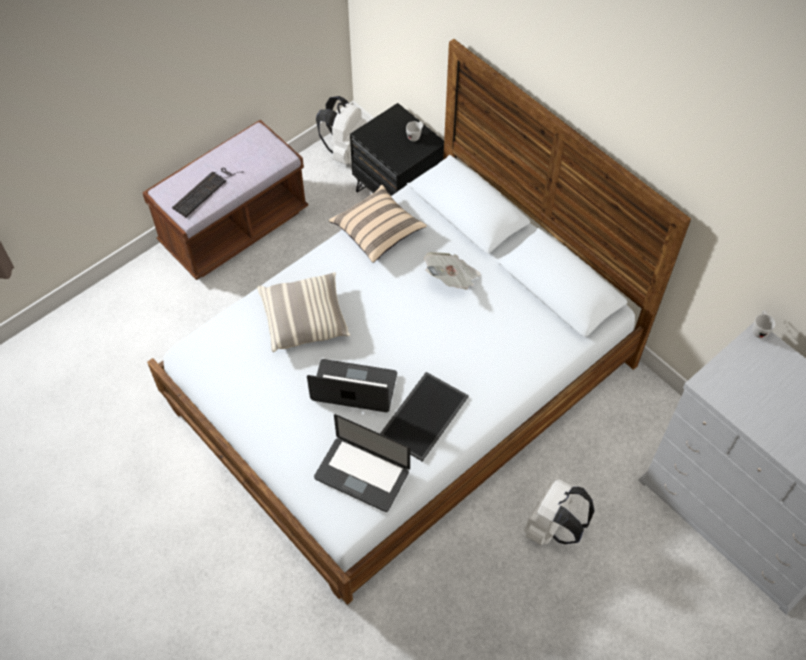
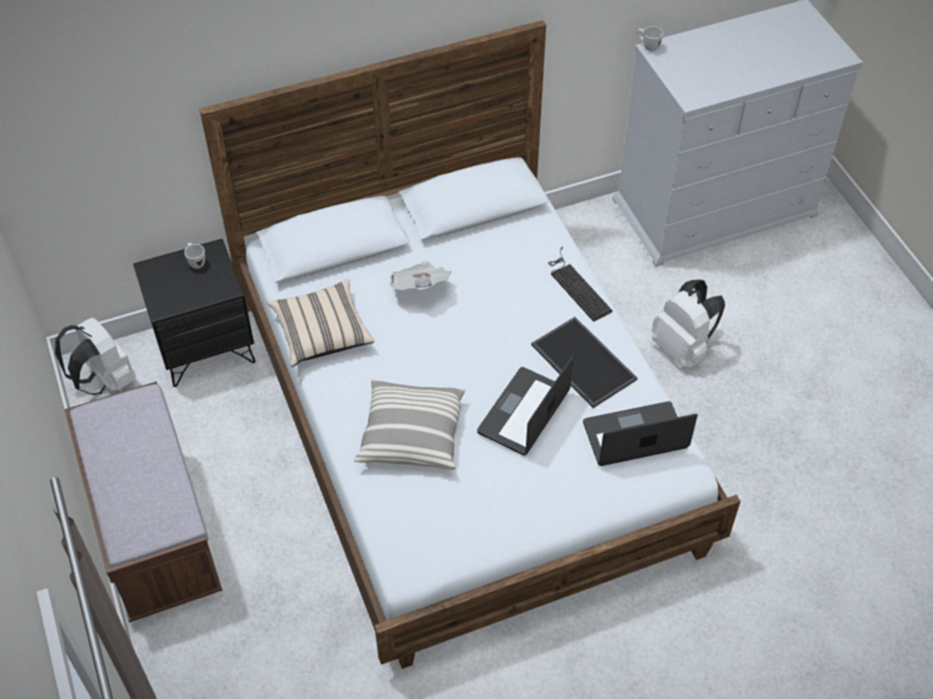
camera: 70 degrees left, 5 degrees down
keyboard [172,170,243,217] -> keyboard moved to [548,247,613,322]
laptop [314,414,410,512] -> laptop turned 150 degrees counterclockwise [583,401,698,466]

